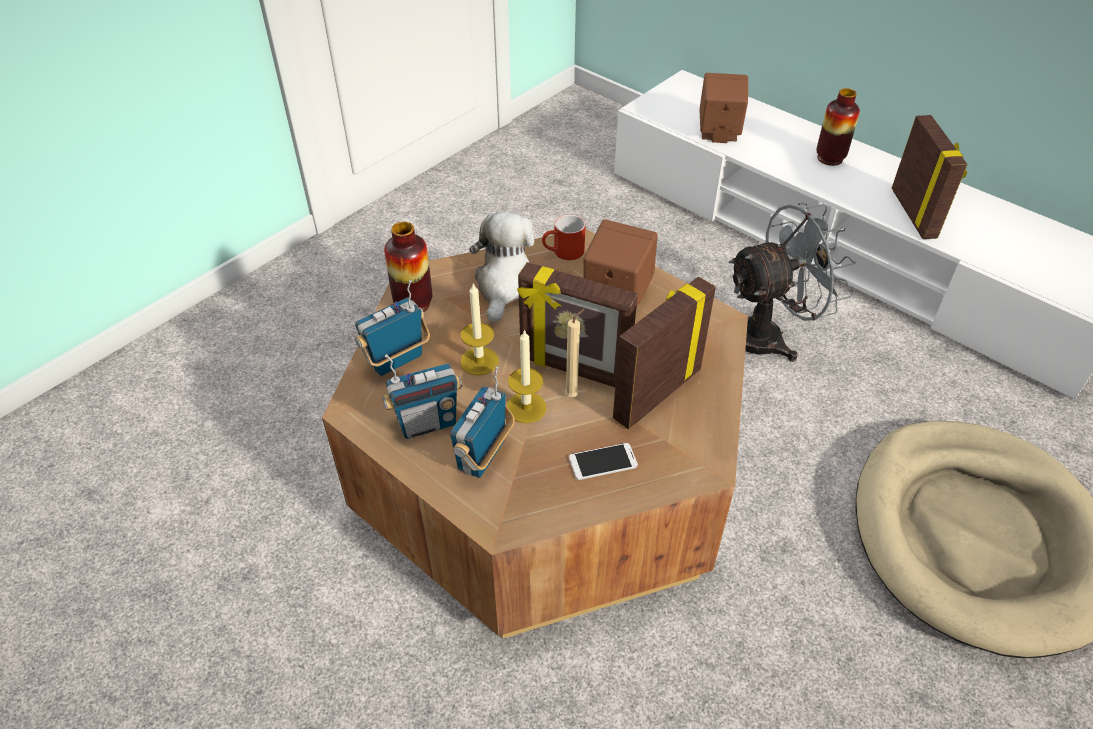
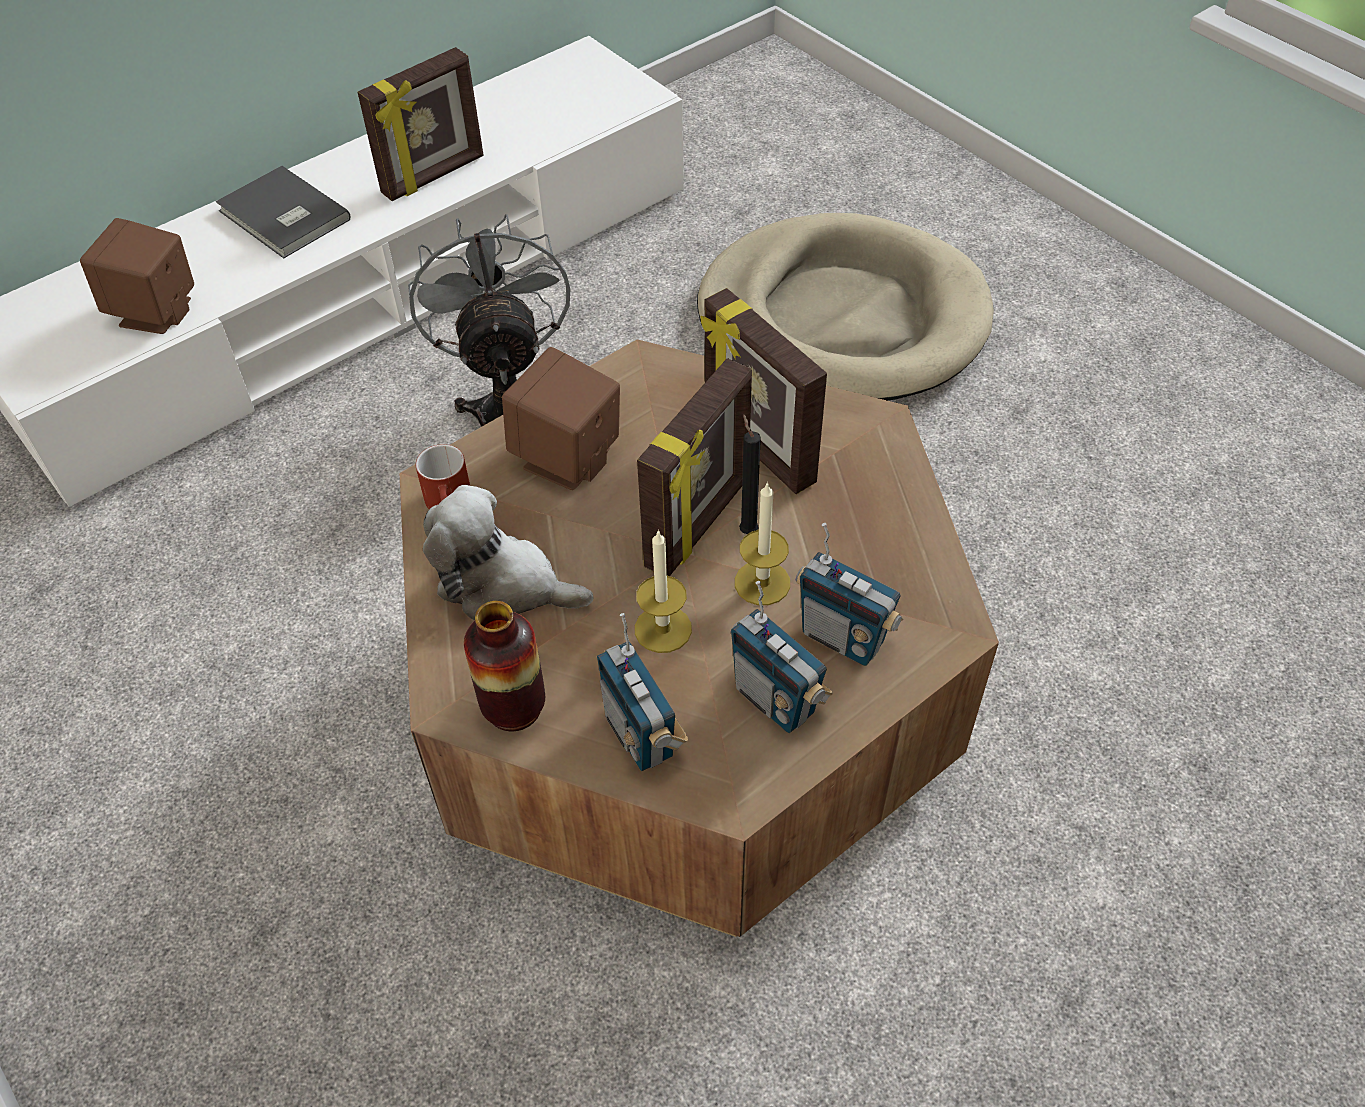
camera: 80 degrees left, 5 degrees up
radio [382,354,462,439] -> radio turned 150 degrees clockwise [731,581,833,733]
beige candle [565,309,584,397] -> black candle [739,414,761,534]
phone [569,443,638,480] -> none
vase [816,88,860,166] -> grey book [216,166,350,258]
picture frame [892,115,967,239] -> picture frame turned 135 degrees clockwise [358,47,484,201]

